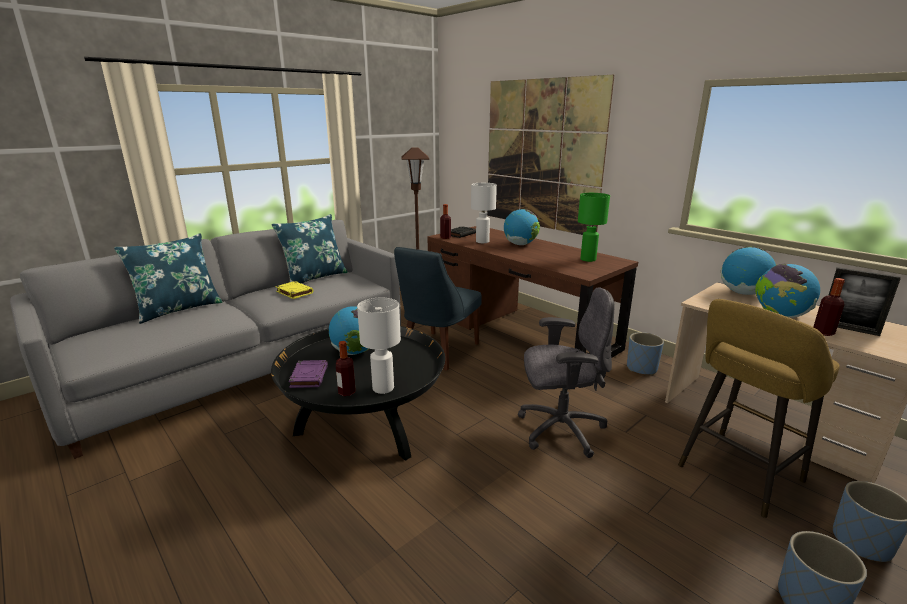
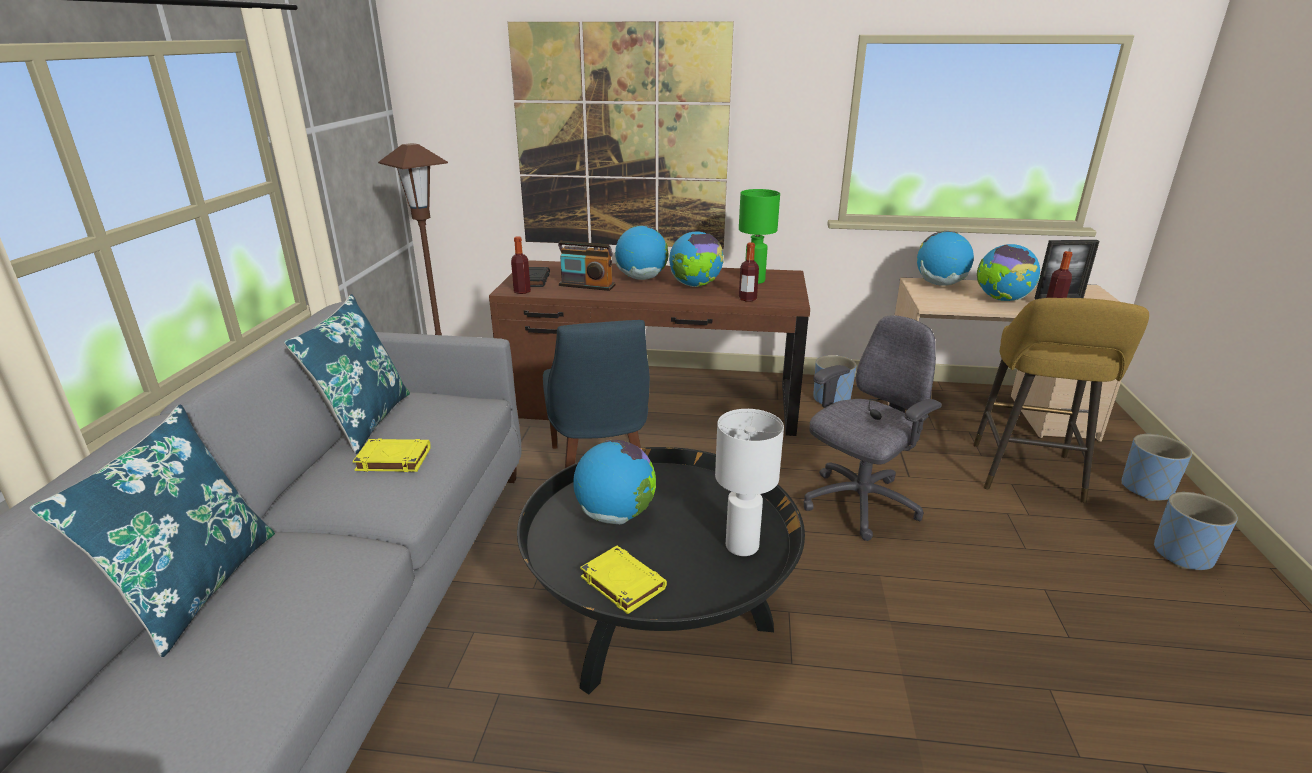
camera: 40 degrees left, 5 degrees up
purple book [289,360,328,388] -> yellow book [580,546,667,614]
bottle [336,341,355,396] -> bottle moved to [739,242,759,302]
white table lamp [471,183,497,243] -> radio [558,241,616,291]
none -> globe [669,231,724,287]

